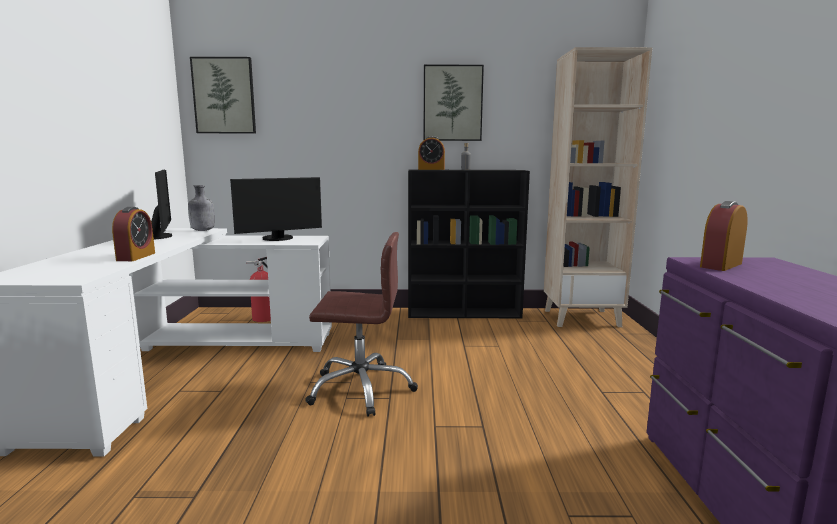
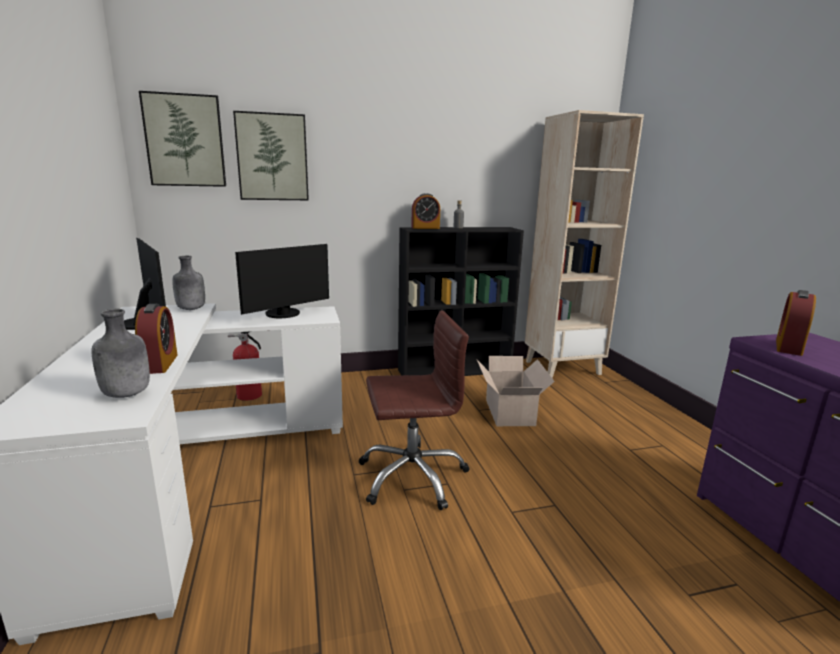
camera: 15 degrees left, 5 degrees up
picture [423,65,484,141] -> picture moved to [233,111,309,200]
none -> grey bottle [91,309,150,398]
none -> cardboard box [476,356,555,426]

